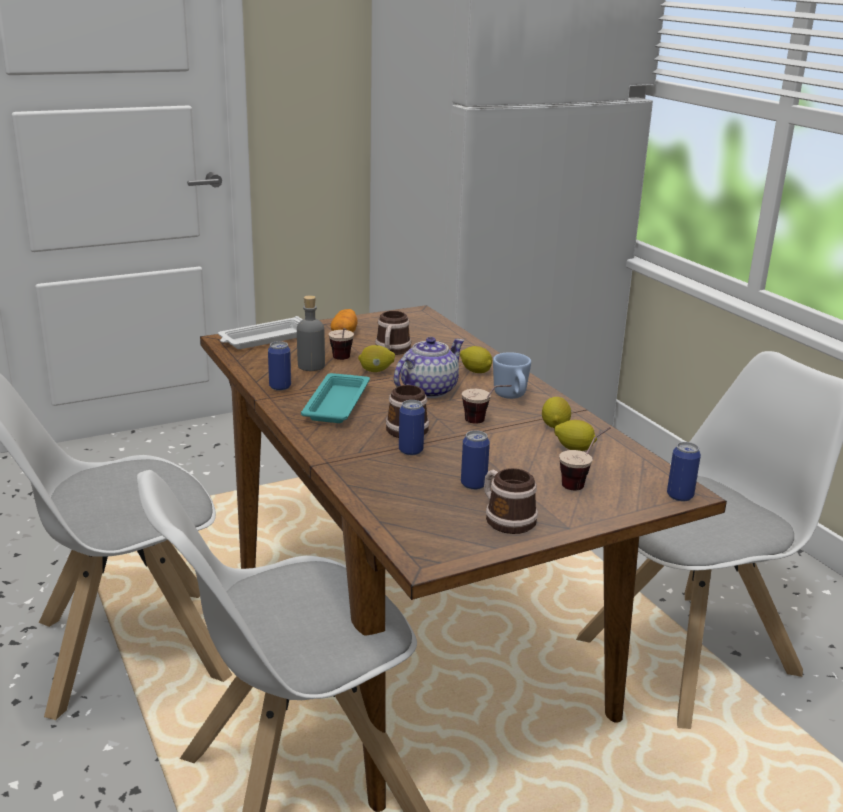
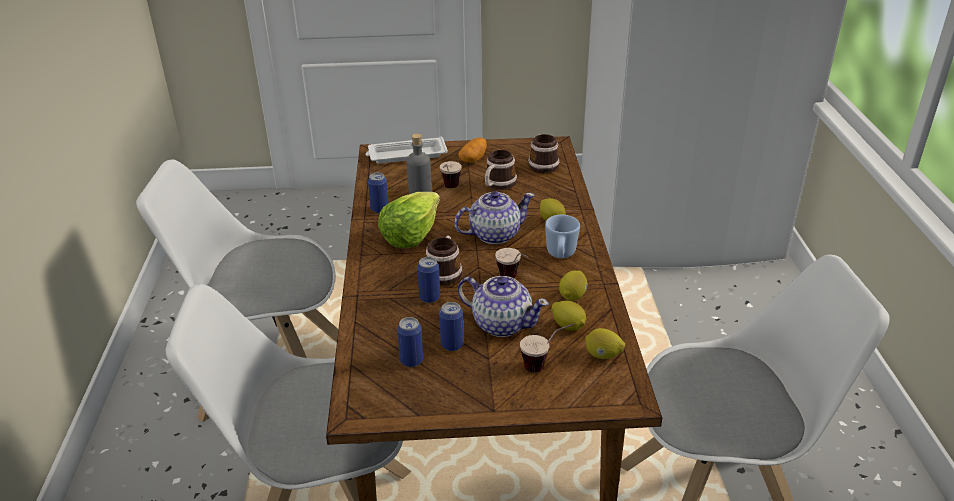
camera: 25 degrees right, 10 degrees up
turquoise tray [301,373,370,423] -> lettuce [378,192,440,248]
lemon [358,345,395,372] -> lemon moved to [585,328,625,359]
mug [484,468,538,534] -> mug moved to [528,134,560,173]
can [667,442,701,501] -> can moved to [397,317,423,367]
none -> teapot [458,276,549,337]

